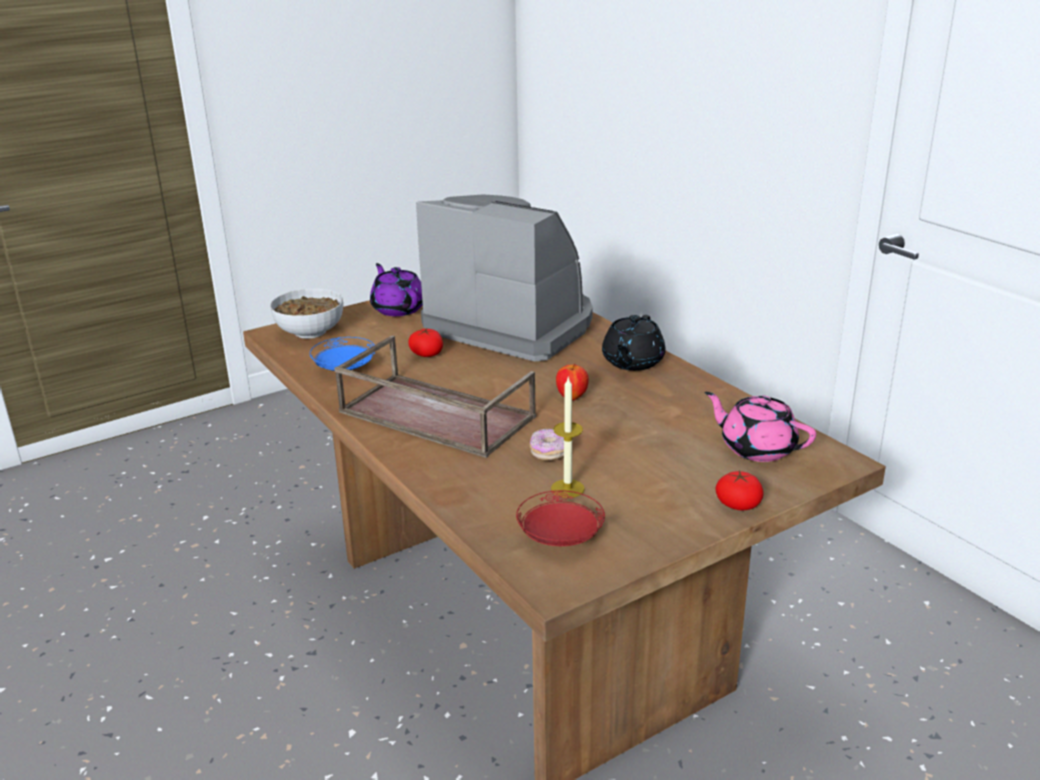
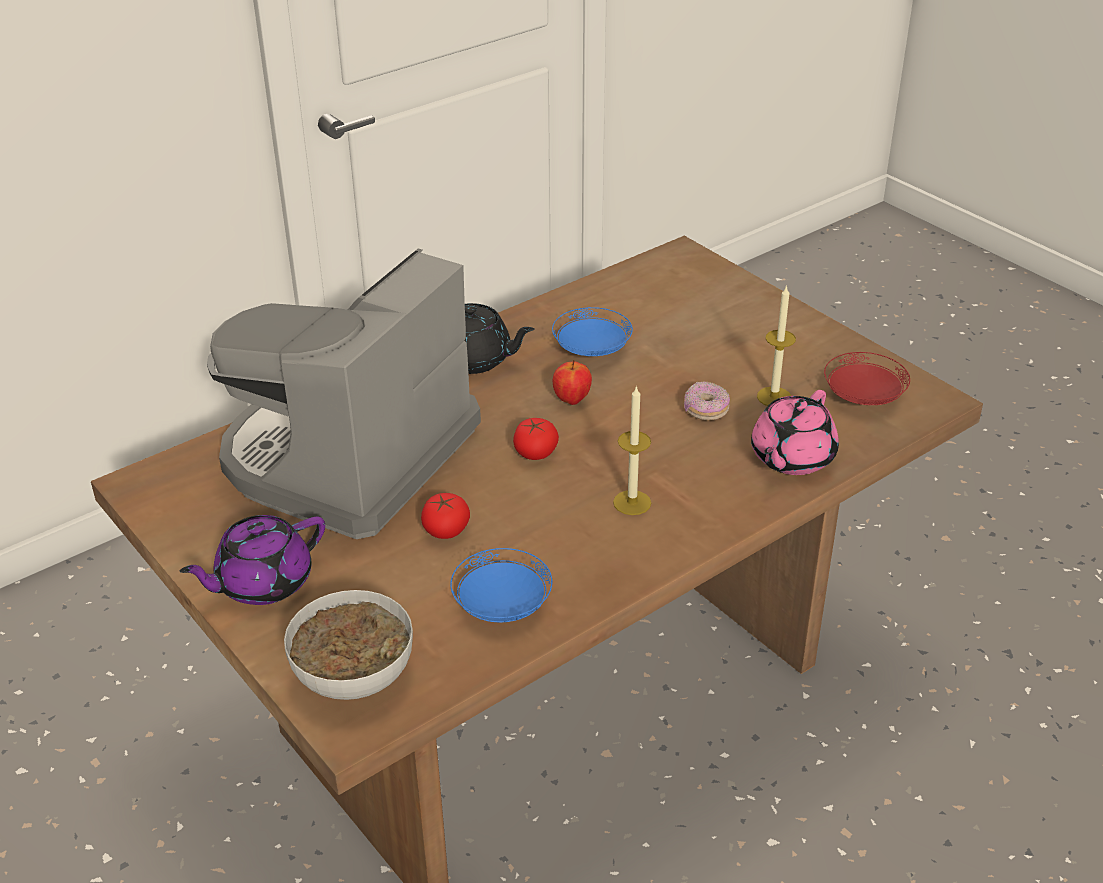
camera: 95 degrees left, 10 degrees up
brown tray [334,335,536,458] -> candle [613,385,651,515]
pink teapot [704,392,816,462] -> pink teapot moved to [751,390,839,475]
tomato [716,470,764,510] -> tomato moved to [513,418,559,460]
none -> blue plate [552,307,633,356]

